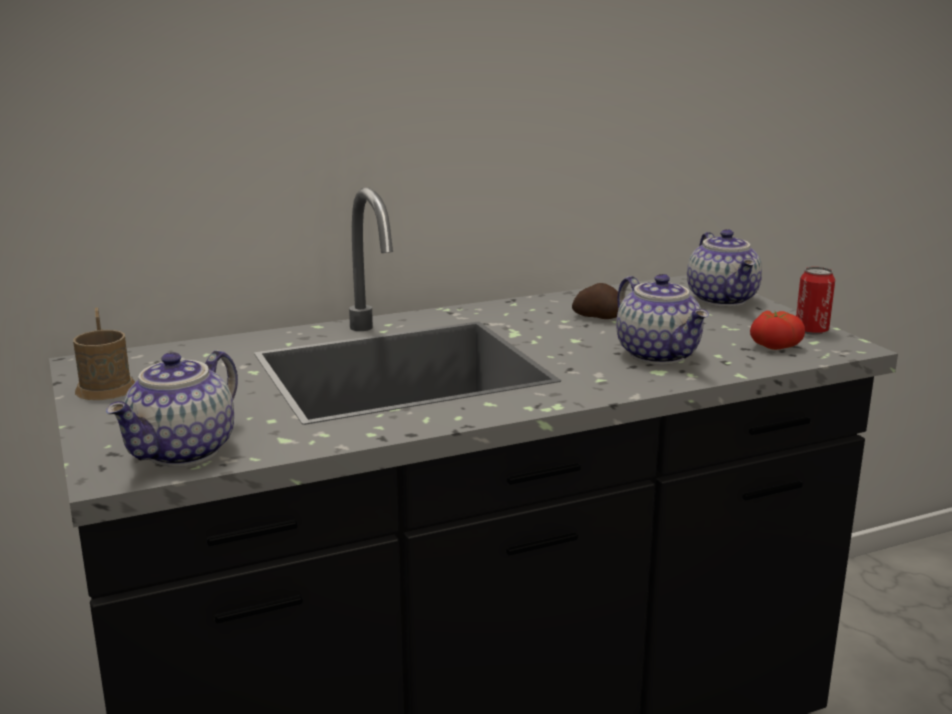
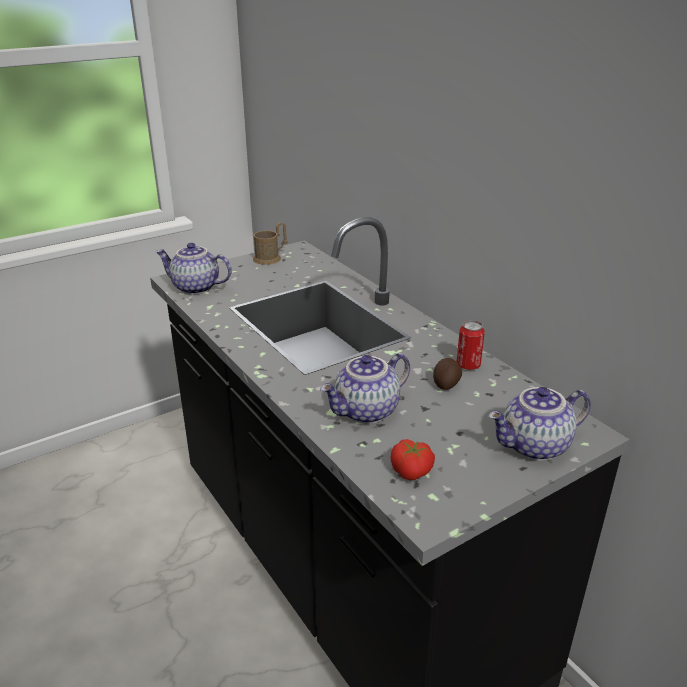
camera: 80 degrees right, 10 degrees up
can [796,267,835,335] -> can moved to [457,320,485,370]

